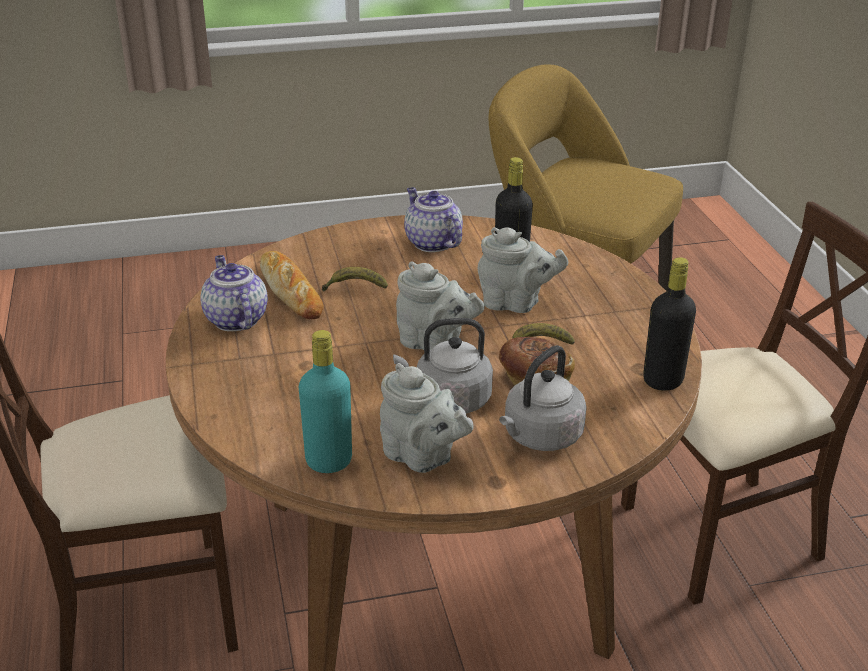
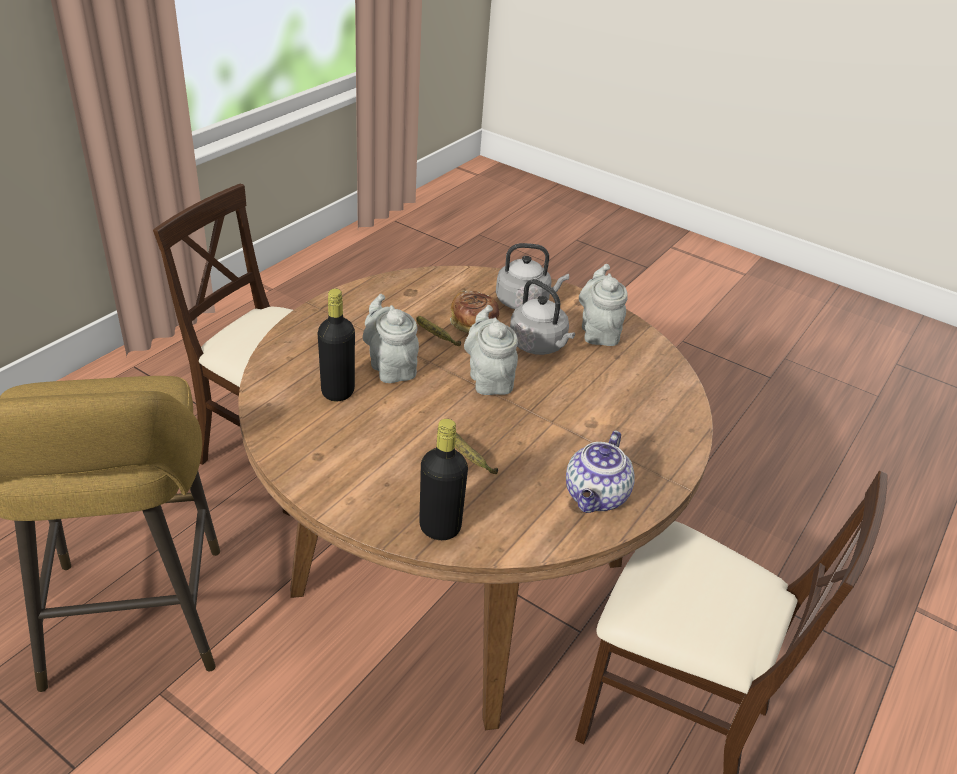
camera: 135 degrees left, 5 degrees up
bread [260,251,323,319] -> none
turquoise bottle [299,330,352,473] -> none
teapot [404,187,463,252] -> none
black bottle [643,257,696,391] -> black bottle moved to [419,419,468,540]

